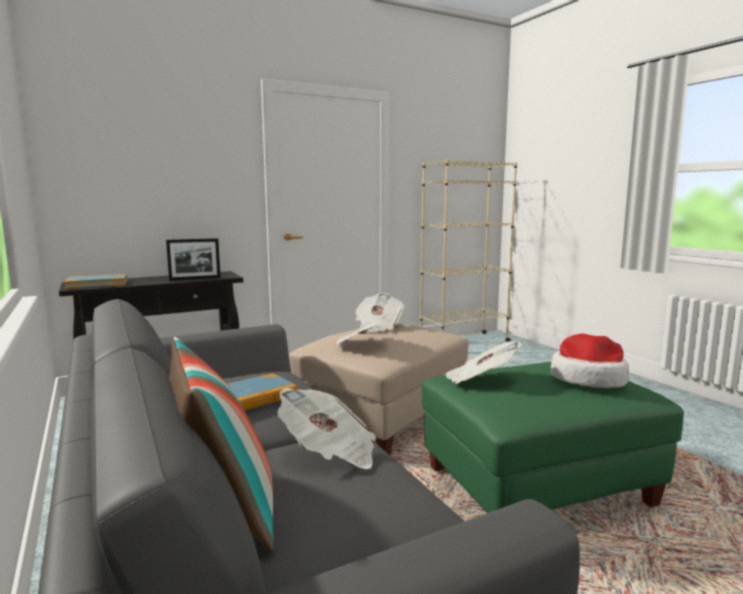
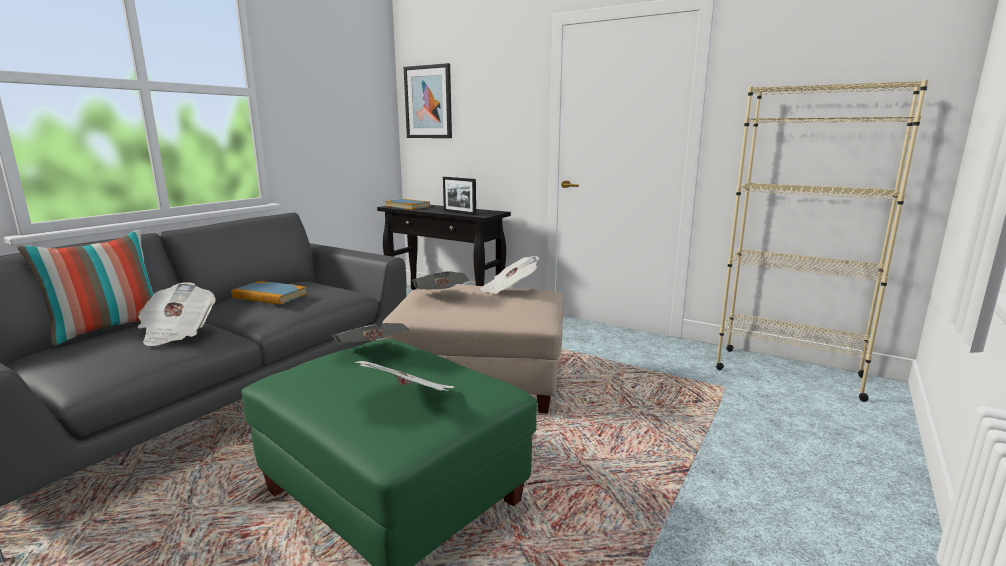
camera: 60 degrees right, 5 degrees up
hat [551,333,629,388] -> newspaper [355,361,454,391]
none -> picture [404,63,452,138]

